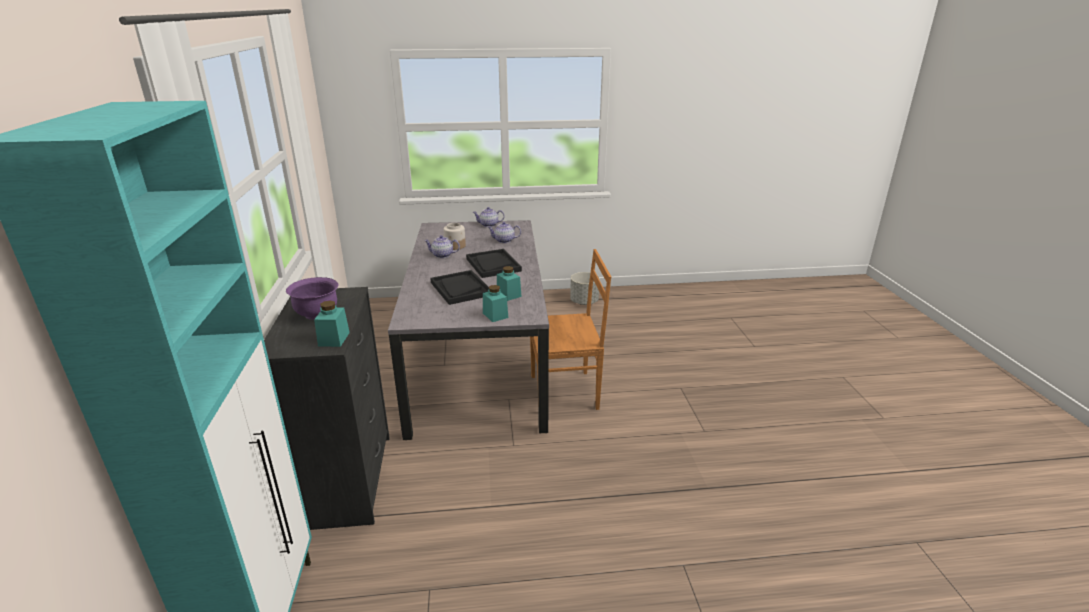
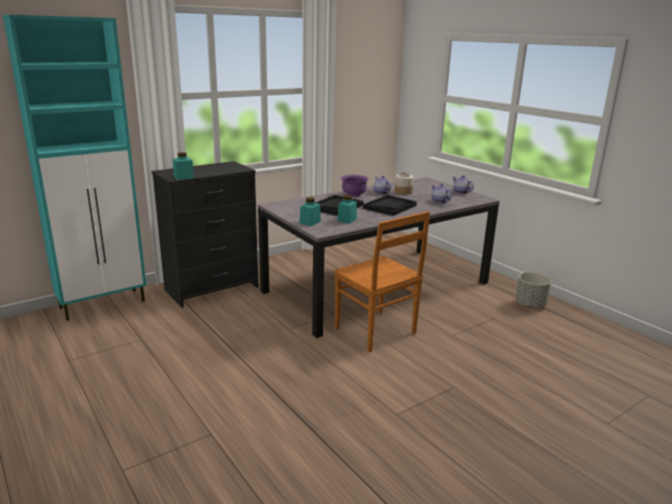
camera: 60 degrees right, 5 degrees down
purple bowl [286,277,338,320] -> purple bowl moved to [341,175,369,197]

